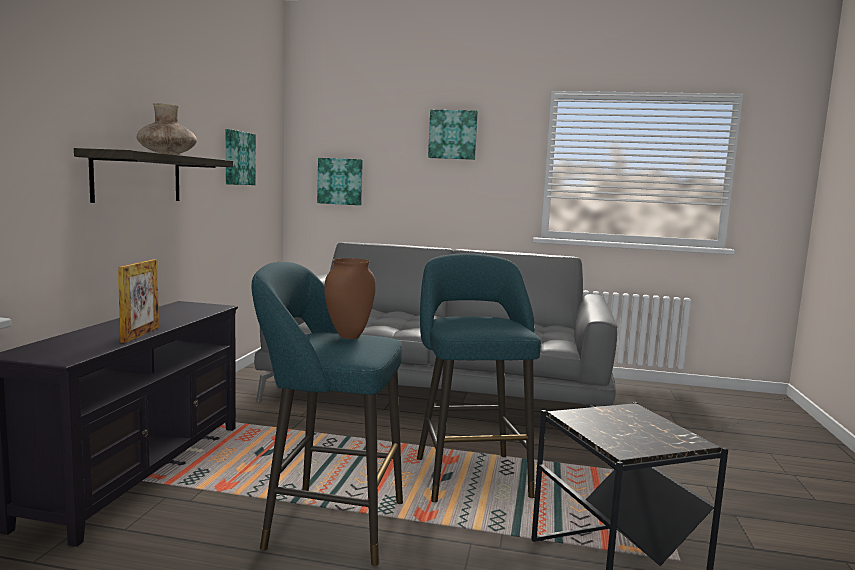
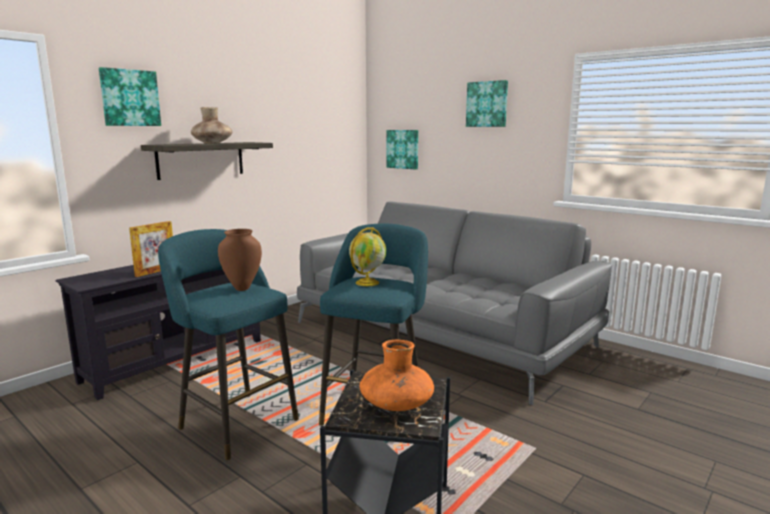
camera: 30 degrees right, 5 degrees up
picture [226,129,256,185] -> picture moved to [99,67,161,126]
none -> globe [349,227,386,286]
none -> orange vase [359,340,434,411]

